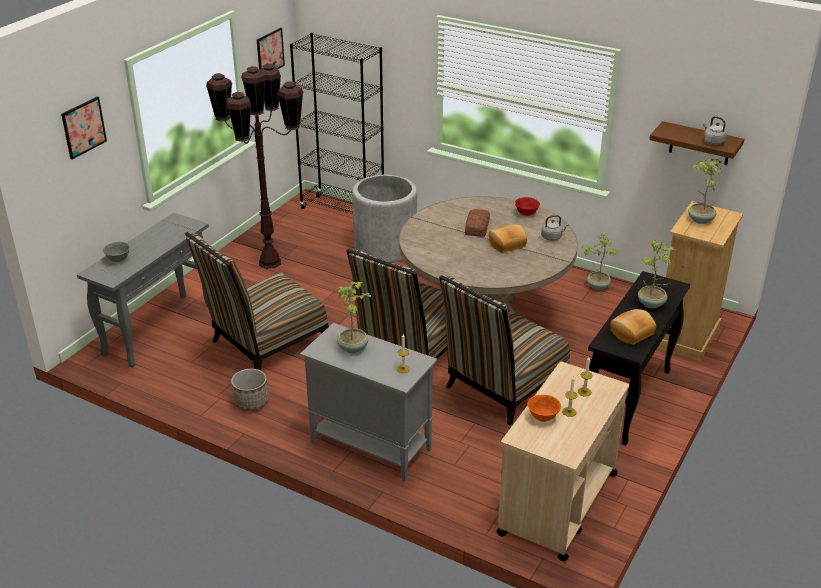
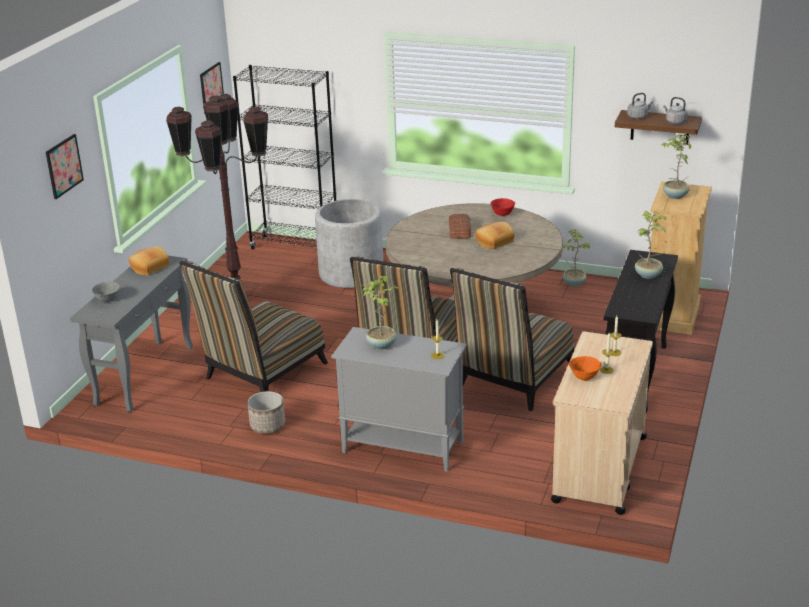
camera: 10 degrees left, 5 degrees down
grey kettle [541,215,569,241] -> grey kettle moved to [627,93,653,119]
bread [610,309,656,345] -> bread moved to [129,246,169,275]

